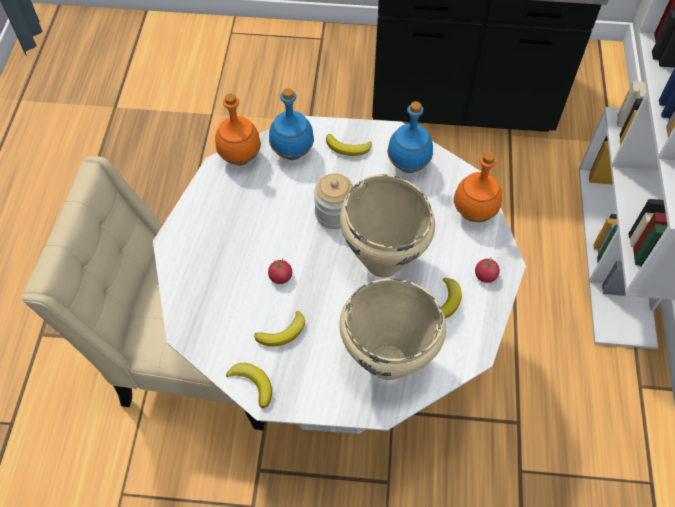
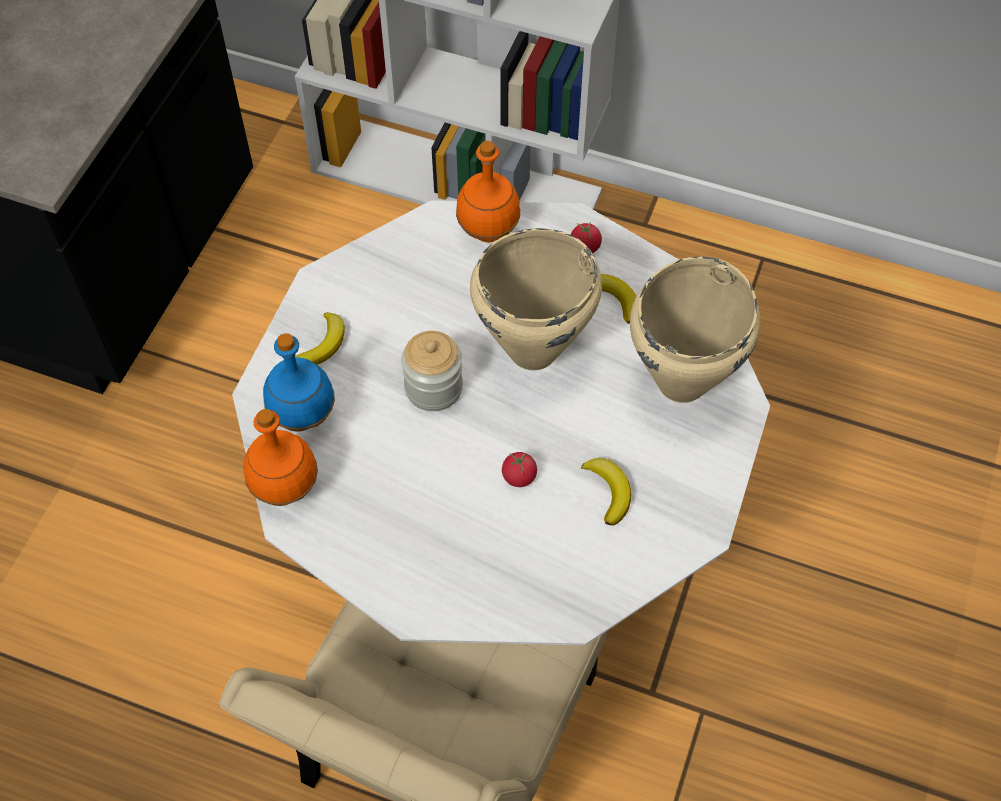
camera: 75 degrees left, 0 degrees up
banana [226,363,272,408] -> none
blue bottle [387,101,433,173] -> none

